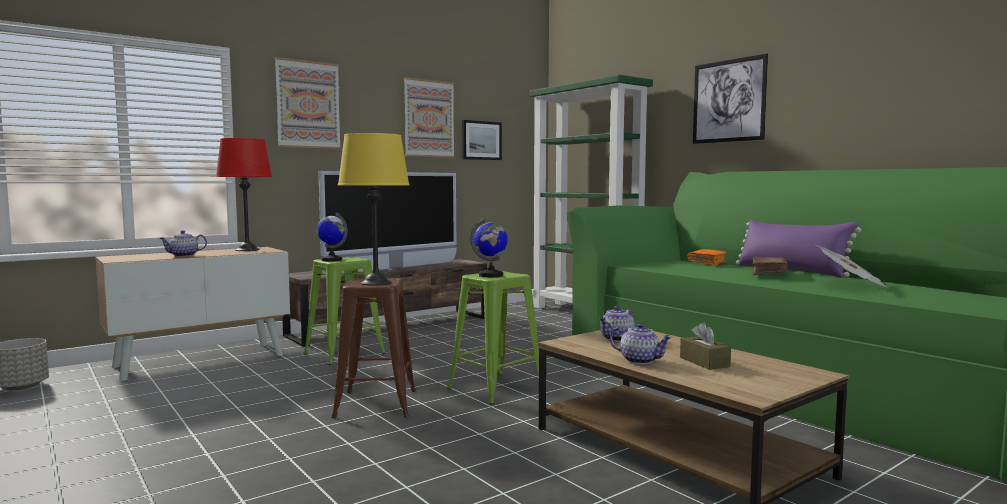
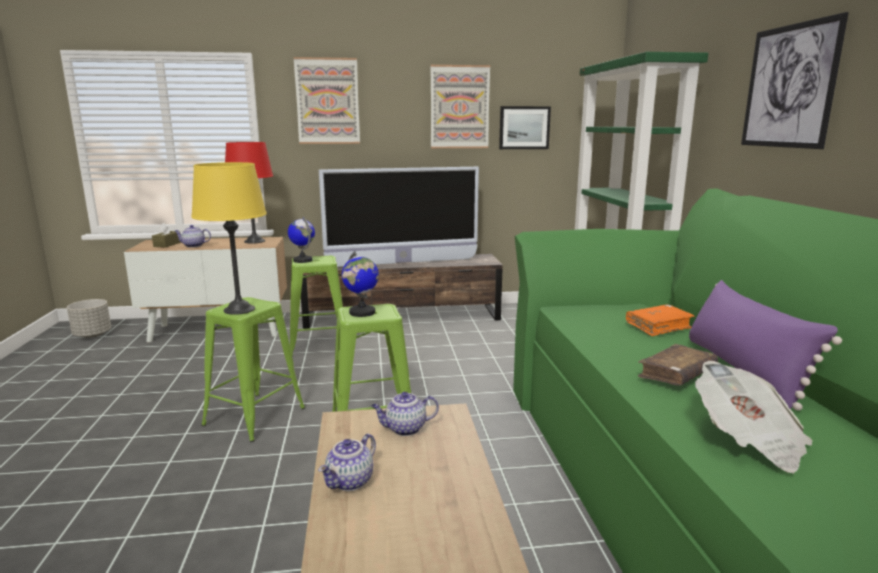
camera: 30 degrees right, 10 degrees up
brown stool [331,278,416,418] -> green stool [201,297,305,442]
teapot [610,323,672,364] -> teapot turned 60 degrees clockwise [318,434,376,491]
brown tissue box [680,322,731,370] -> brown tissue box moved to [152,223,181,248]

